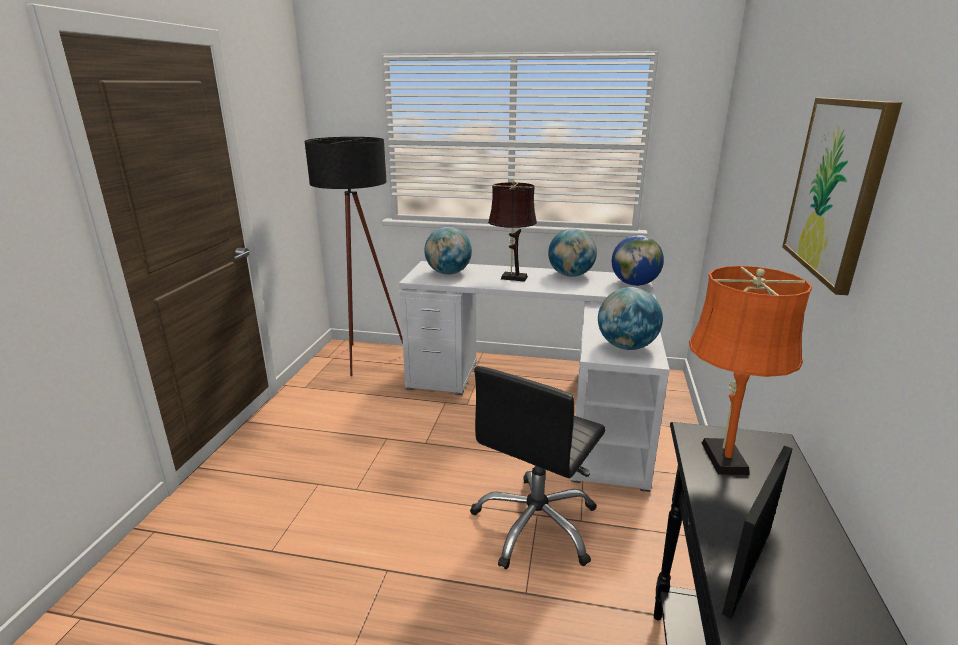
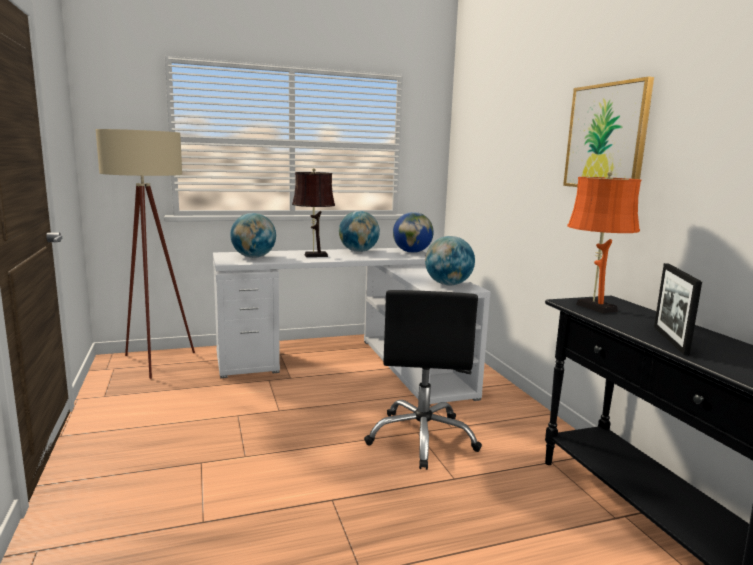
camera: 30 degrees left, 10 degrees down
black floor lamp [305,137,403,376] -> beige floor lamp [96,129,195,379]

